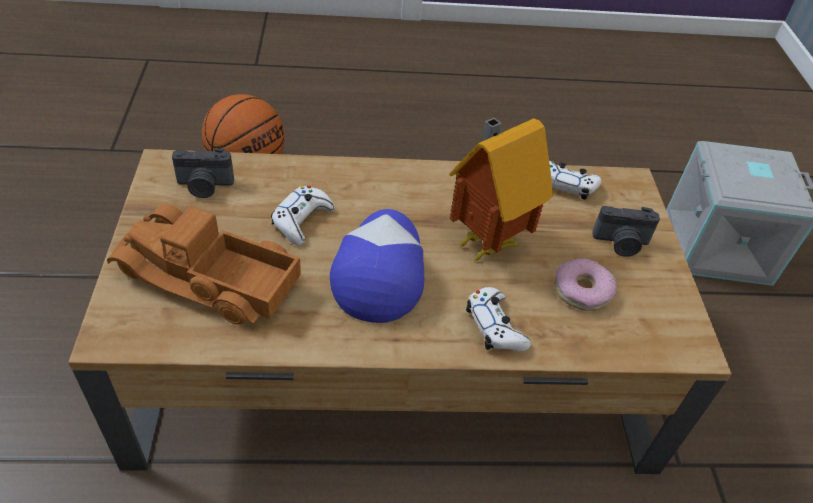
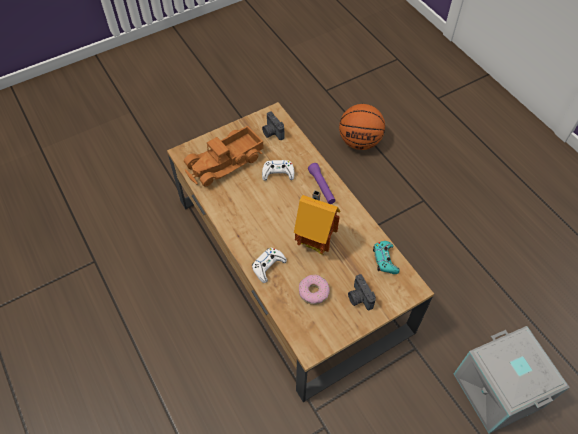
camera: 65 degrees right, 10 degrees up
toy truck [107,204,301,325] -> toy truck turned 120 degrees counterclockwise [184,125,264,186]
cap [330,209,424,323] -> none
white game controller [549,161,602,200] -> turquoise game controller [373,241,400,274]
none -> purple flashlight [308,163,336,204]

